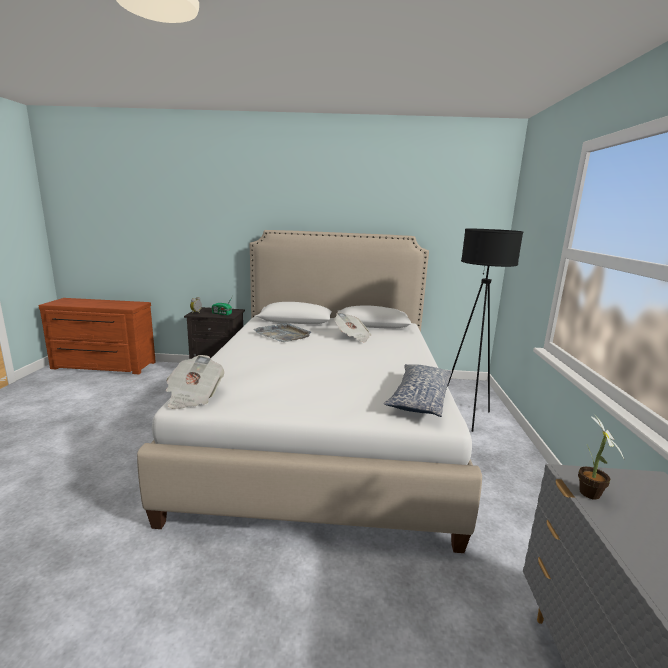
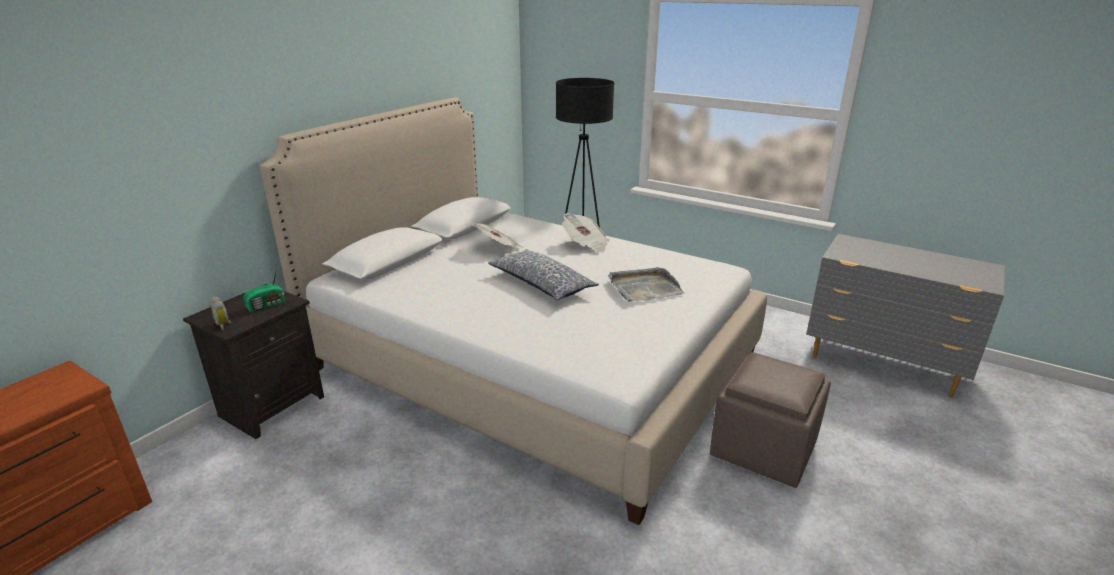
camera: 60 degrees left, 10 degrees up
newspaper [166,355,224,409] -> newspaper moved to [562,213,609,253]
grey tray [253,322,311,342] -> grey tray moved to [608,267,685,302]
pillow [384,364,452,417] -> pillow moved to [488,249,599,300]
potted plant [578,412,624,500] -> none
none -> brown ottoman [710,352,831,488]

